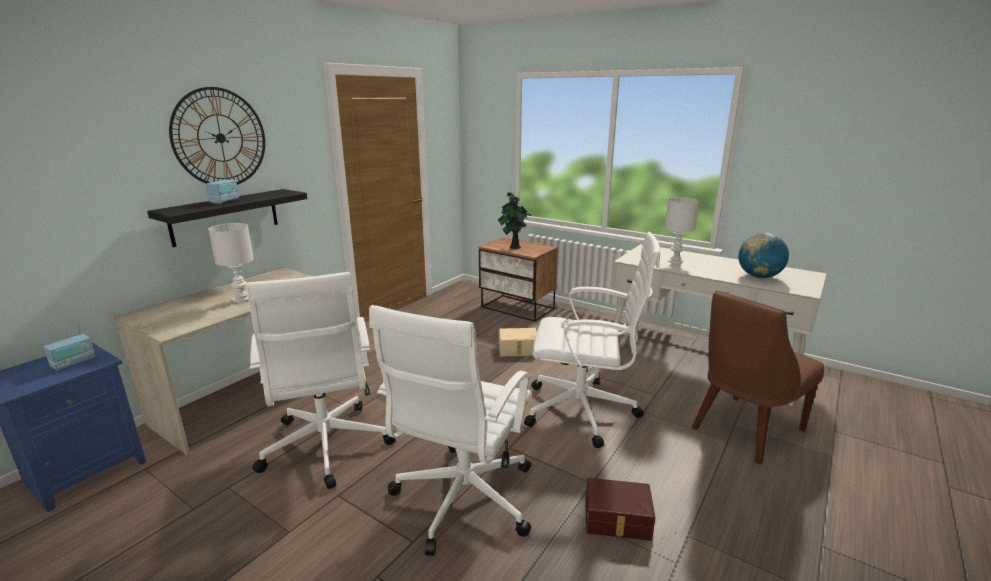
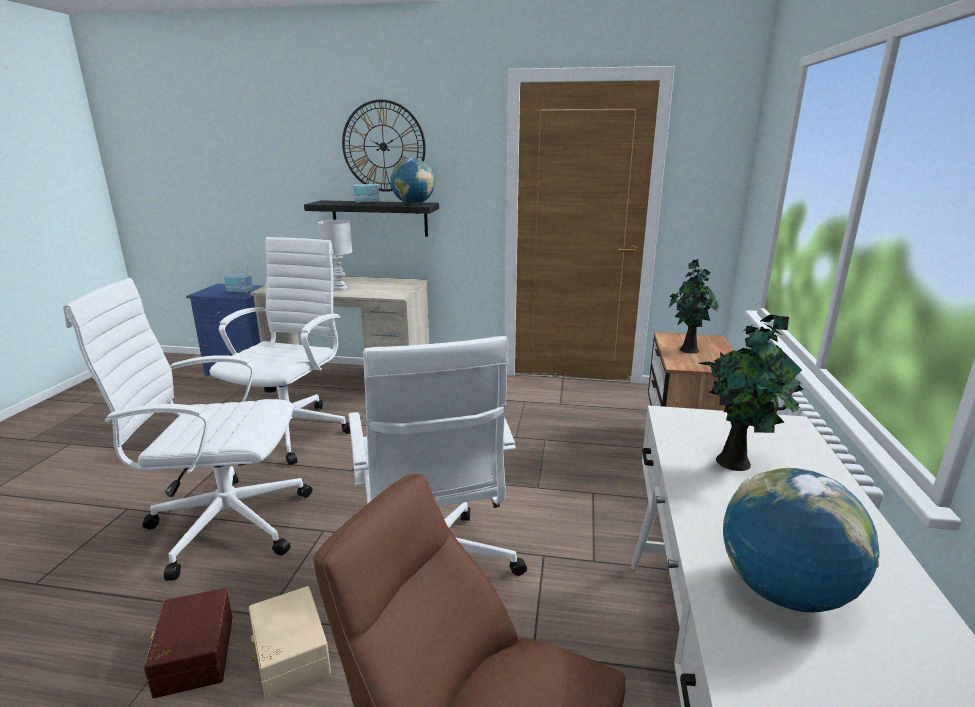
camera: 65 degrees right, 0 degrees up
white office chair [246,272,396,489] -> white office chair turned 150 degrees clockwise [209,237,350,465]
beige storage box [499,328,537,356] -> beige storage box moved to [249,586,331,700]
white table lamp [665,197,699,264] -> potted plant [698,315,804,471]
none -> globe [390,158,435,205]

